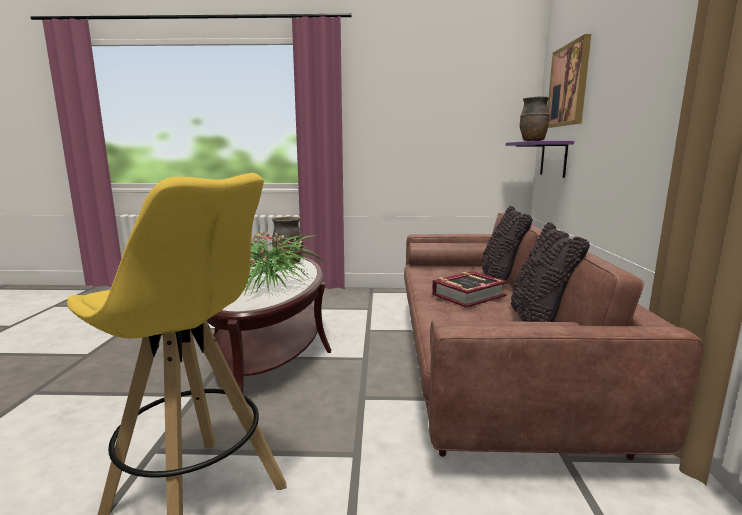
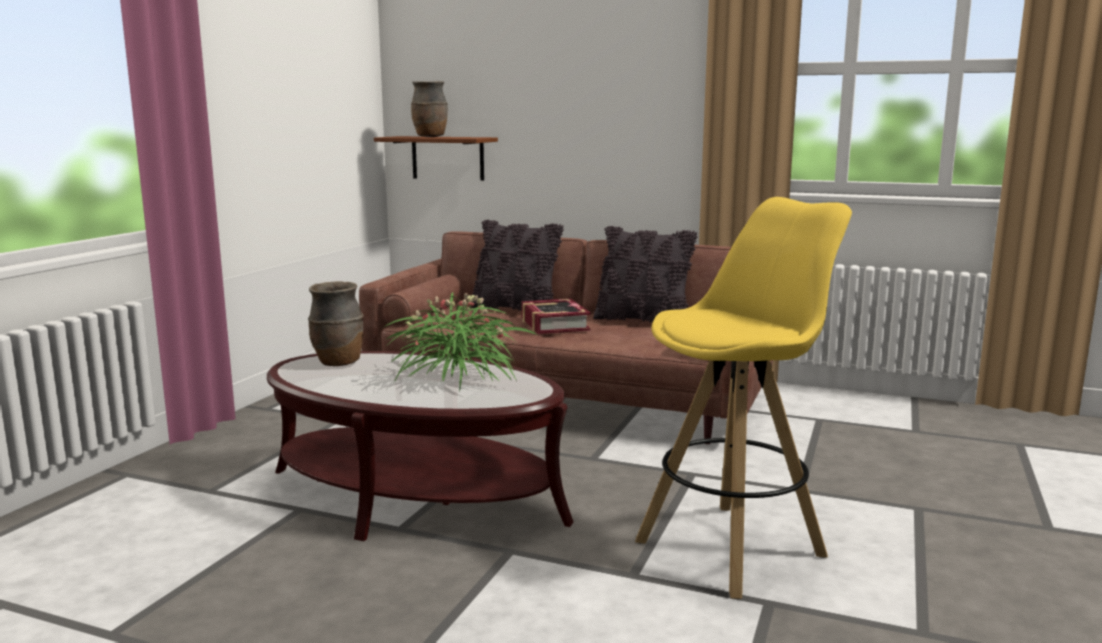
camera: 70 degrees left, 0 degrees up
purple shelf [506,141,574,178] -> brown shelf [374,136,498,181]
picture [548,34,591,128] -> none

